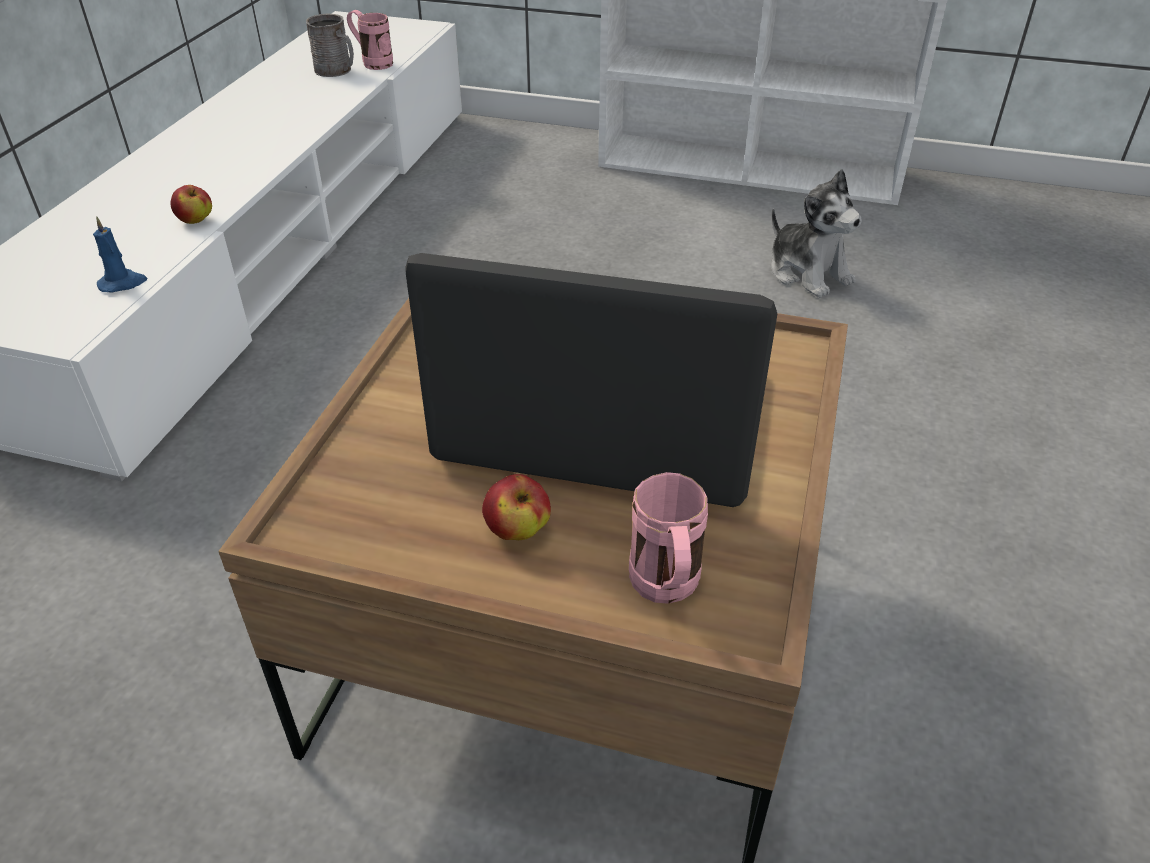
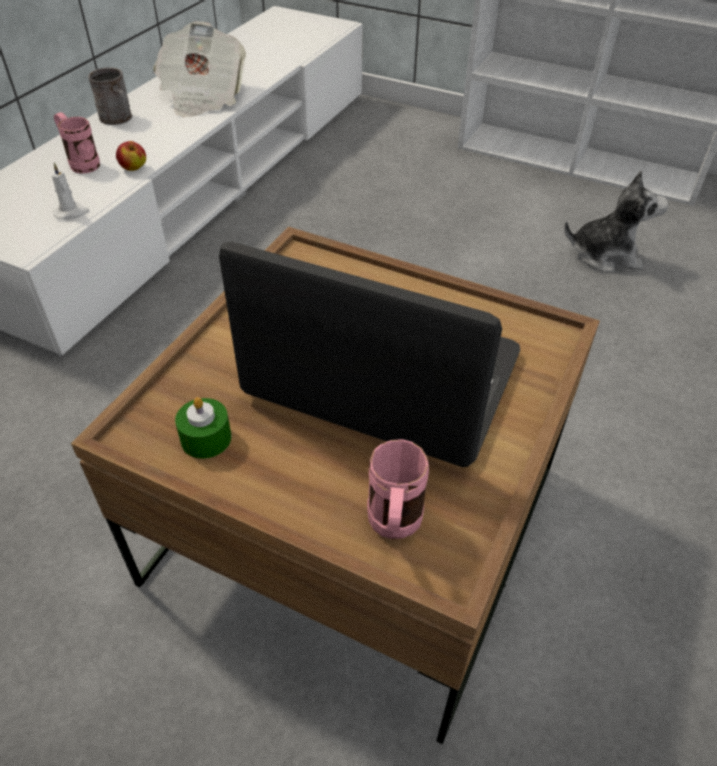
camera: 10 degrees right, 5 degrees up
blue candle [93,217,147,293] -> white candle [51,162,90,219]
grey mug [306,13,354,77] -> grey mug moved to [88,67,132,125]
pink mug [347,10,393,70] -> pink mug moved to [54,112,100,174]
apple [482,474,551,540] -> none
plush toy [771,169,862,298] -> plush toy turned 60 degrees counterclockwise [564,171,669,273]
none -> newspaper [153,22,246,117]
none -> green candle [175,397,231,459]

